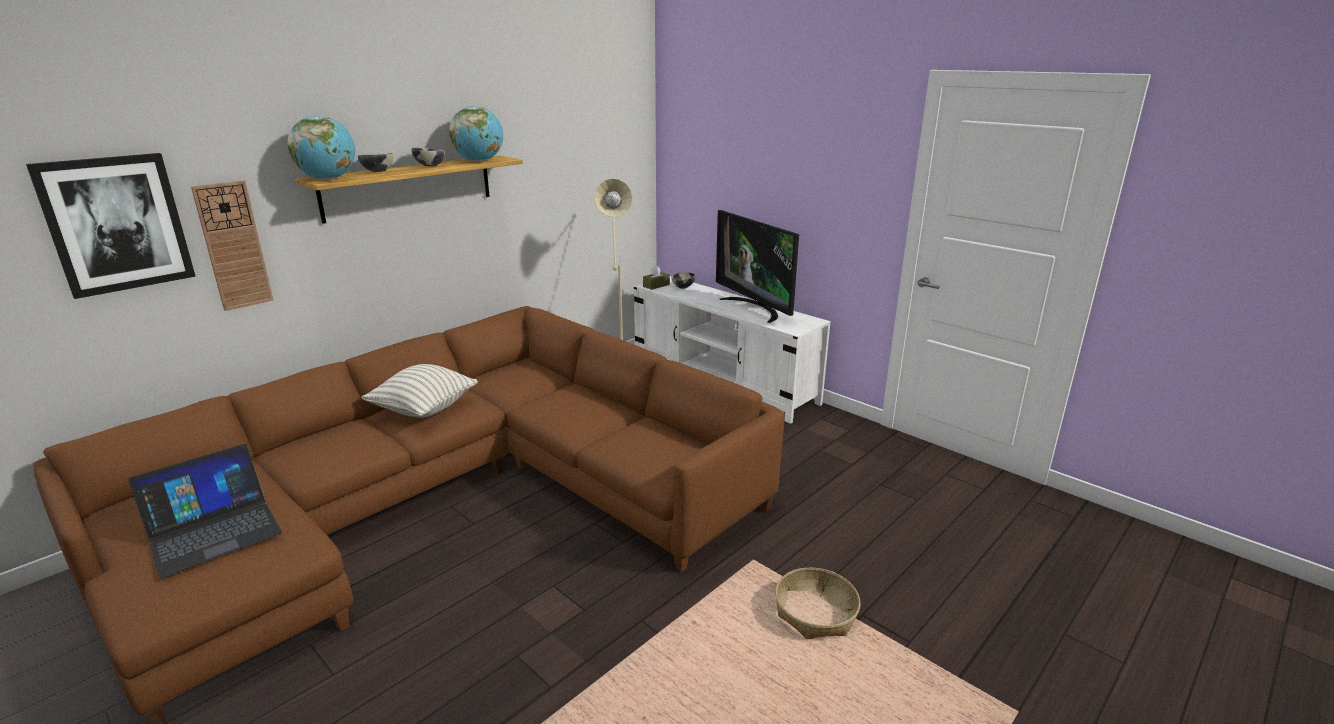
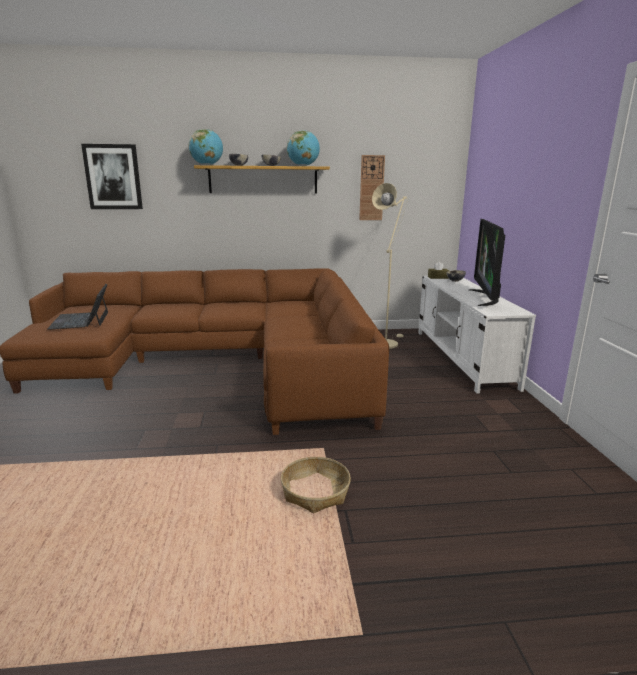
camera: 40 degrees right, 5 degrees down
laptop [128,444,282,578] -> laptop turned 75 degrees clockwise [47,284,108,330]
wall clock [191,181,273,311] -> wall clock moved to [359,155,385,220]
pillow [362,364,478,418] -> none

